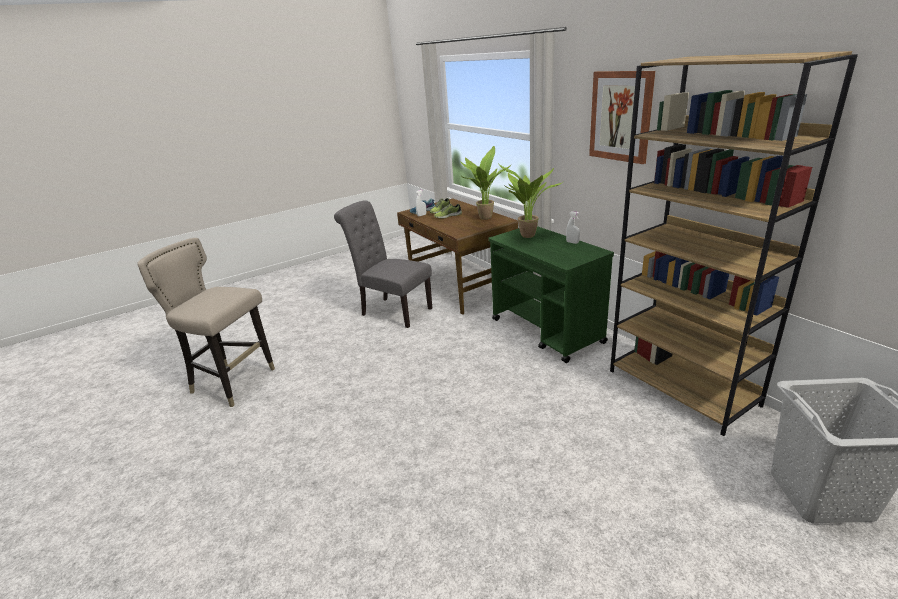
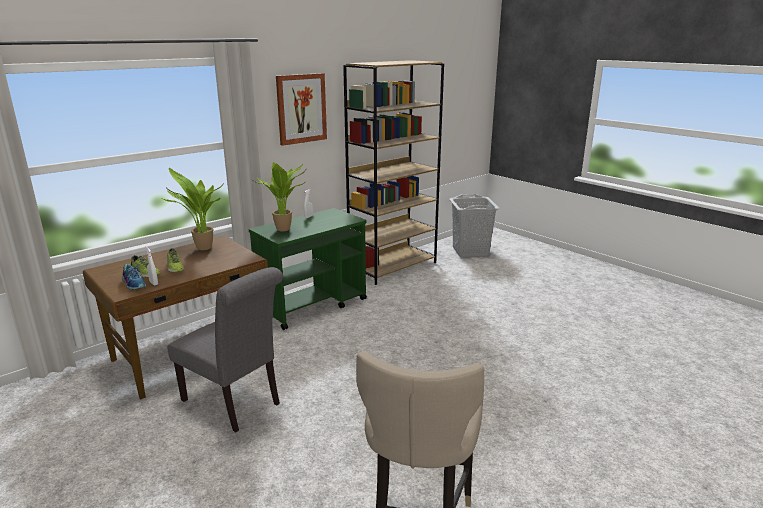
camera: 100 degrees left, 5 degrees down
grey chair [334,200,432,328] -> grey chair turned 75 degrees counterclockwise [167,267,283,432]

